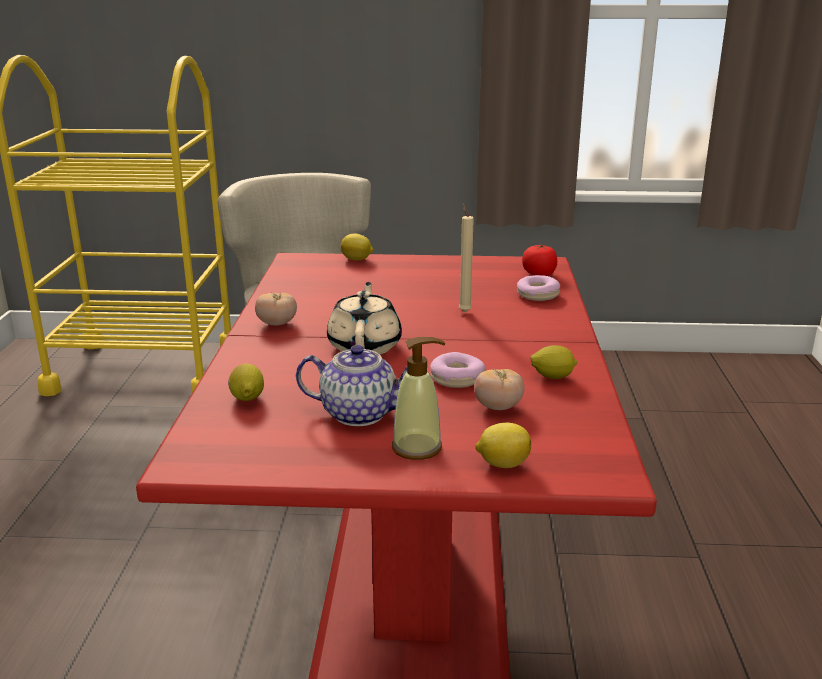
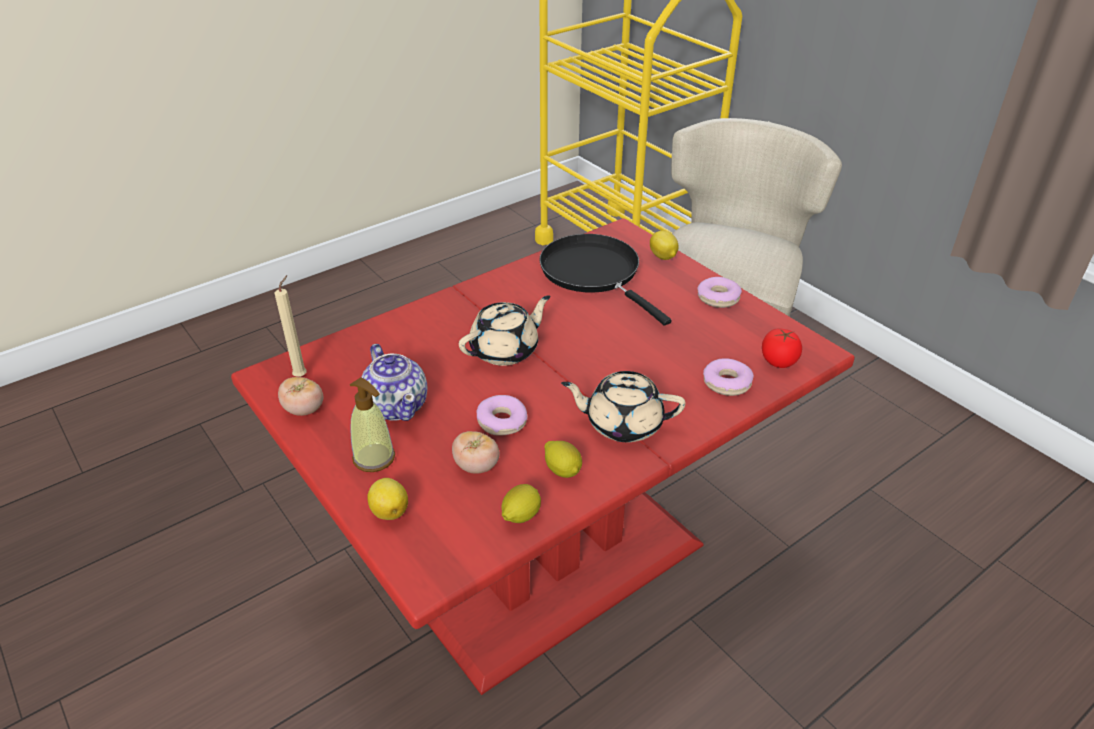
camera: 50 degrees right, 15 degrees up
lemon [228,364,264,401] -> lemon moved to [502,484,541,523]
tomato [255,293,297,326] -> tomato moved to [278,377,323,416]
beige candle [459,204,474,312] -> beige candle moved to [275,275,307,377]
none -> black frying pan [539,234,671,326]
none -> beige teapot [561,371,686,442]
none -> donut [697,277,742,308]

